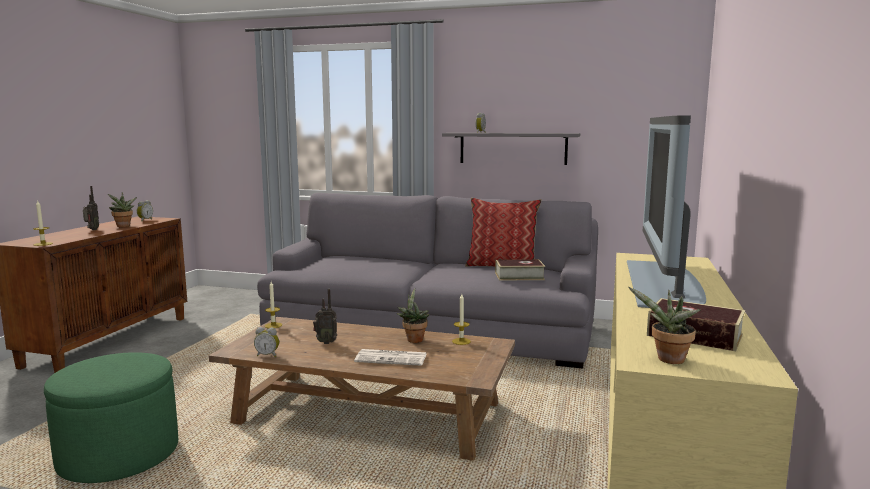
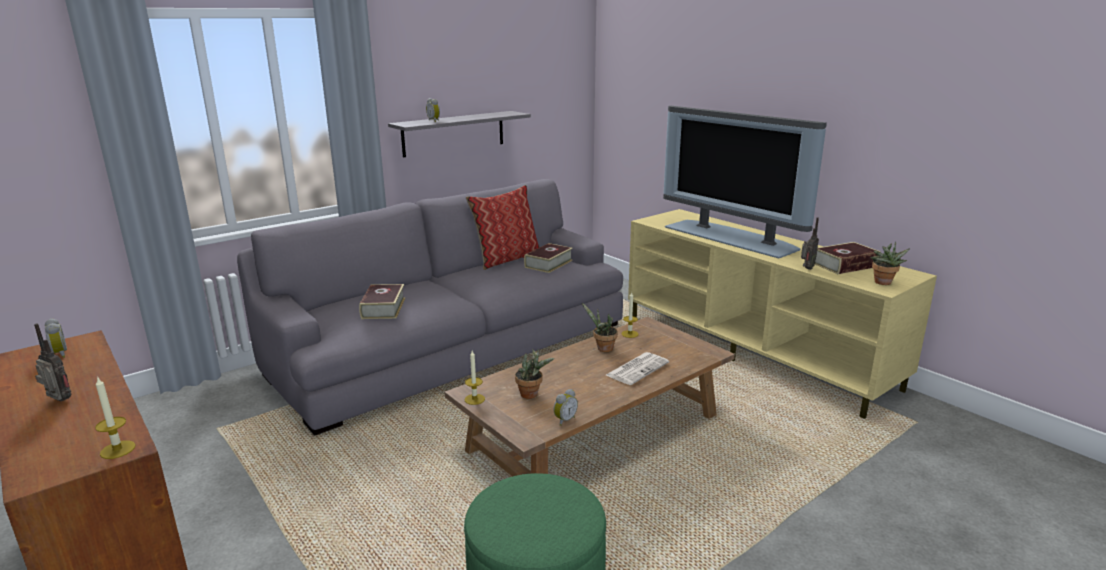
camera: 55 degrees left, 10 degrees up
potted plant [108,192,137,227] -> potted plant moved to [515,349,554,399]
radio [313,289,337,344] -> radio moved to [801,217,819,270]
none -> book [359,284,405,319]

